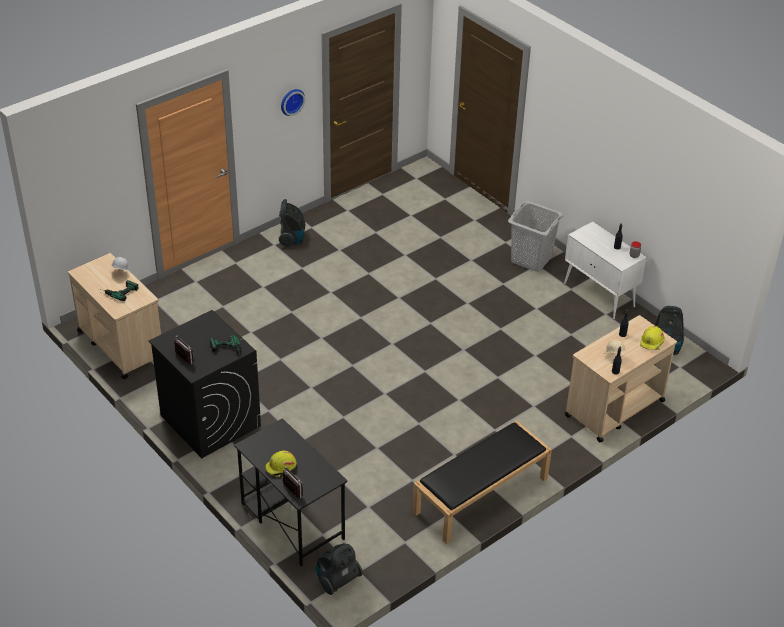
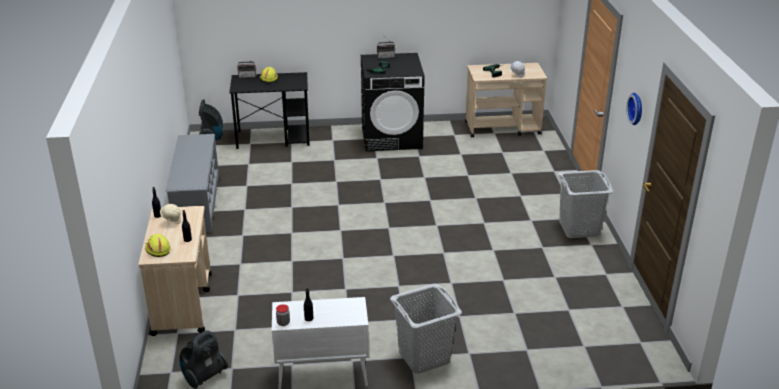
camera: 125 degrees right, 10 degrees down
vacuum cleaner [279,199,305,247] -> grey laundry basket [558,170,613,238]
black bench [412,420,552,544] -> grey shoe rack [165,134,219,233]

